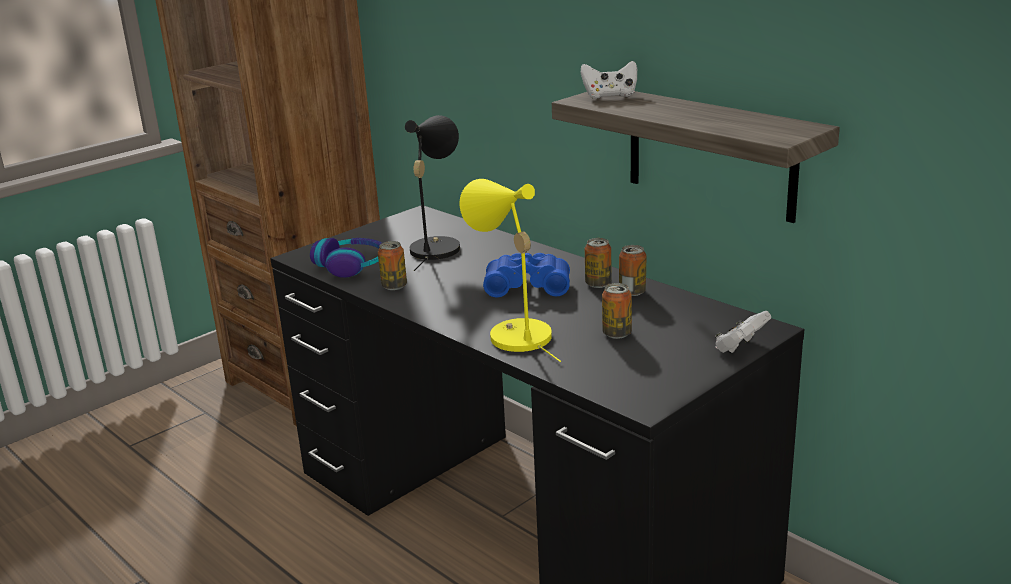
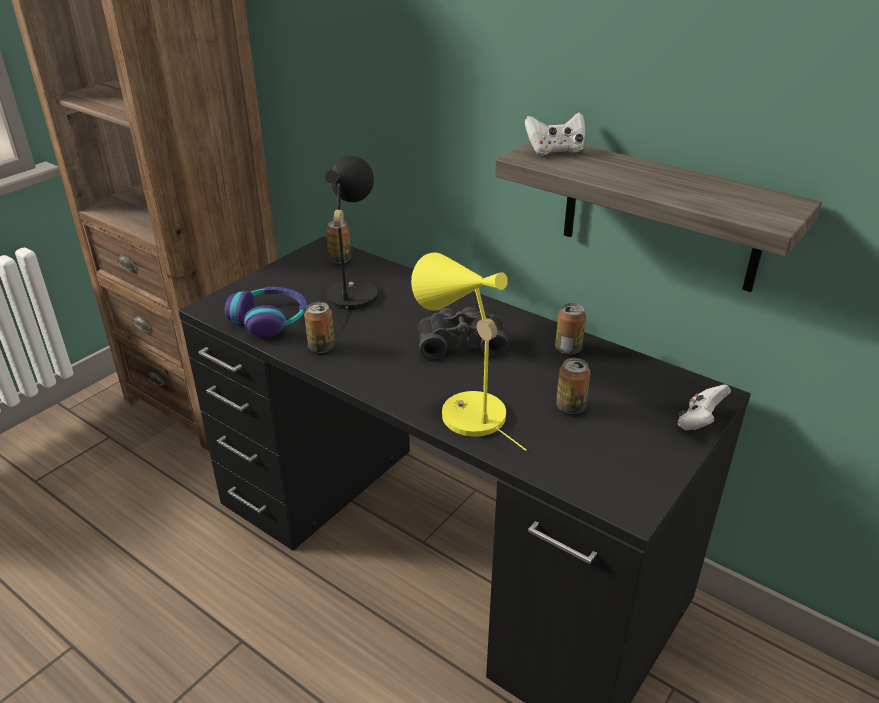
camera: 10 degrees left, 10 degrees up
blue binoculars [483,253,570,297] -> black binoculars [417,307,508,360]
can [585,238,611,288] -> can moved to [326,221,351,263]

